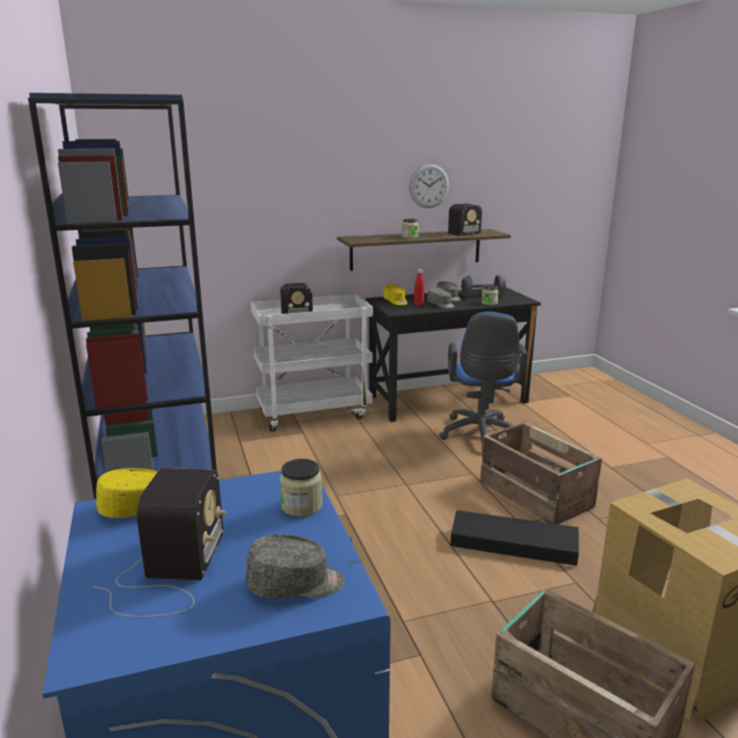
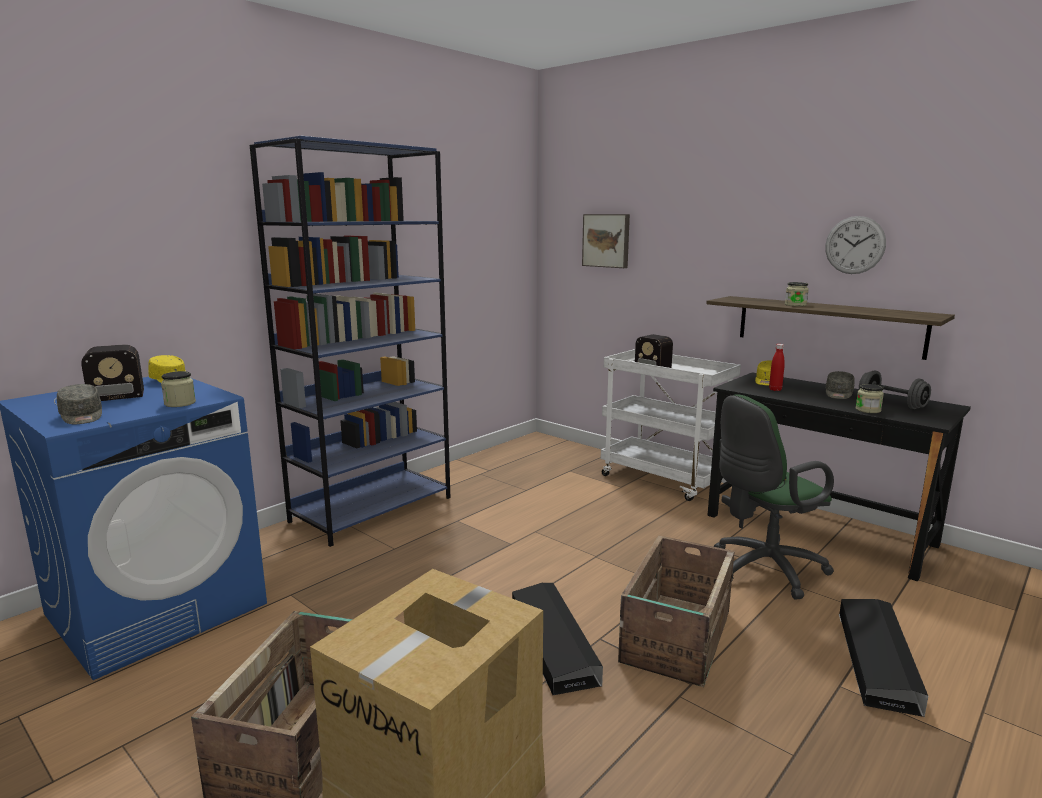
camera: 60 degrees right, 5 degrees down
grey cap [427,288,455,309] -> none
radio [433,203,482,237] -> none
blue office chair [439,312,527,448] -> green office chair [714,394,834,600]
none -> picture [582,214,630,268]
none -> black storage box [839,599,928,717]

